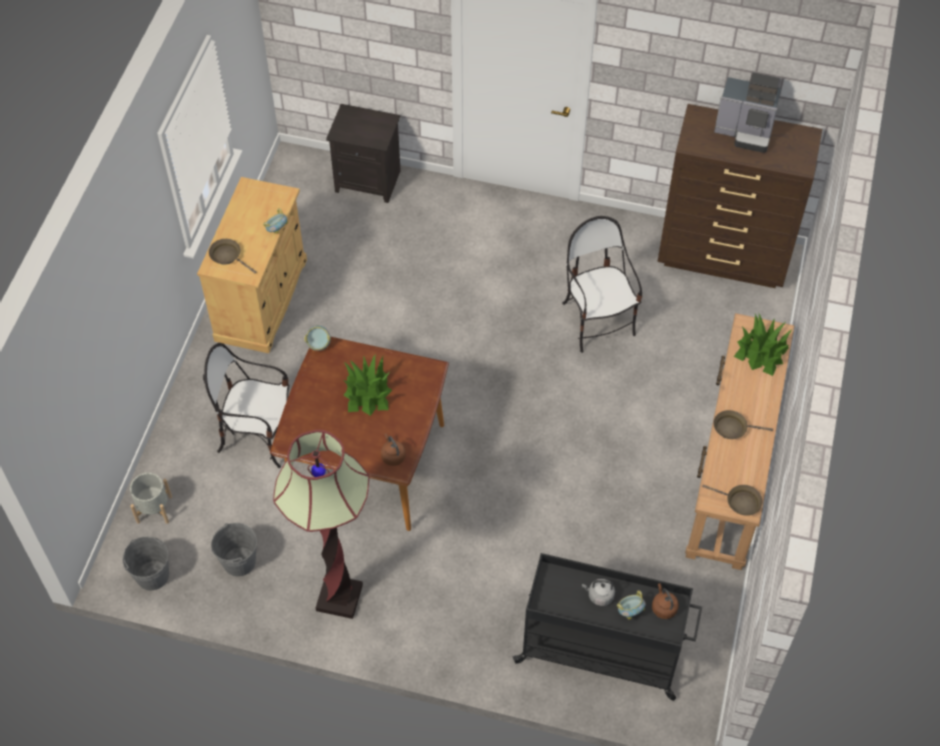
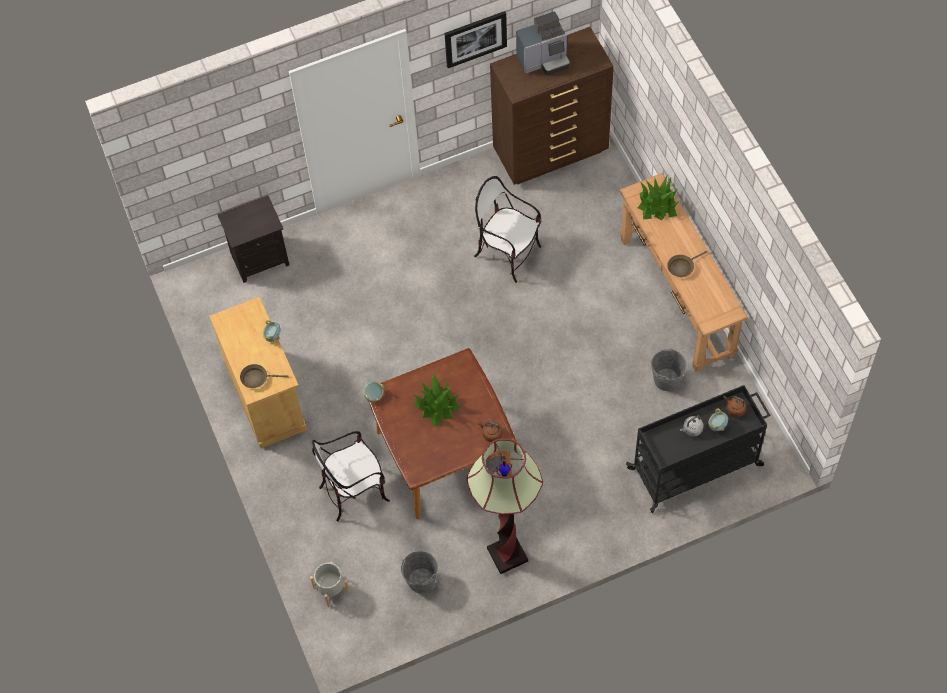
camera: 35 degrees left, 5 degrees up
grey bucket [122,536,169,591] -> grey bucket moved to [650,348,686,391]
brown frying pan [702,485,763,516] -> none
none -> picture [444,11,507,69]

